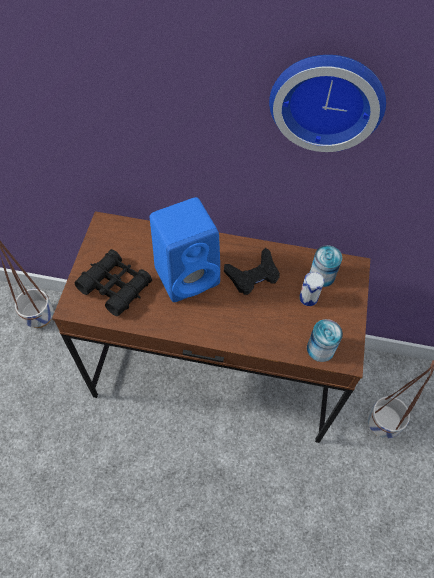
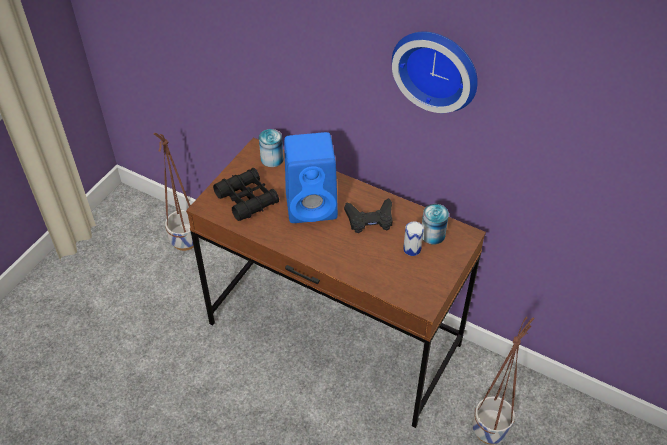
camera: 20 degrees right, 10 degrees down
can [307,319,343,362] -> can moved to [259,129,283,167]

